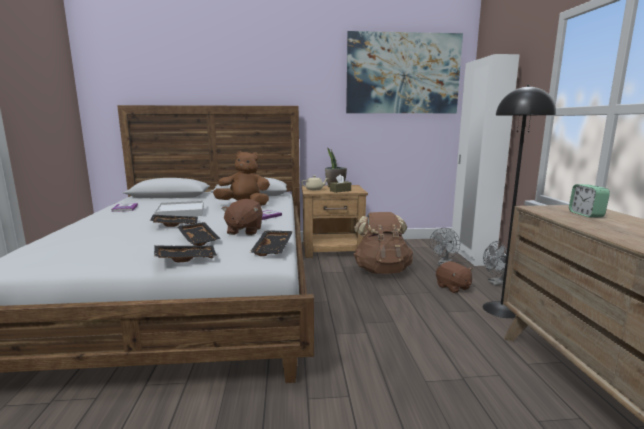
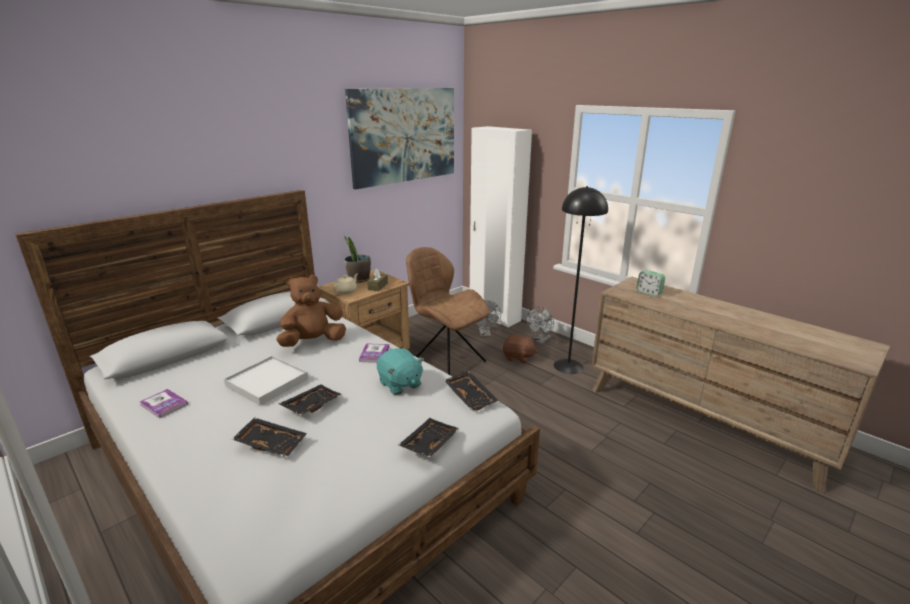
camera: 40 degrees left, 10 degrees up
black tray [177,222,221,246] -> black tray moved to [232,417,307,457]
brown plush toy [222,199,263,235] -> turquoise plush toy [377,348,424,395]
brown backpack [353,212,413,274] -> brown chair [406,247,489,375]

